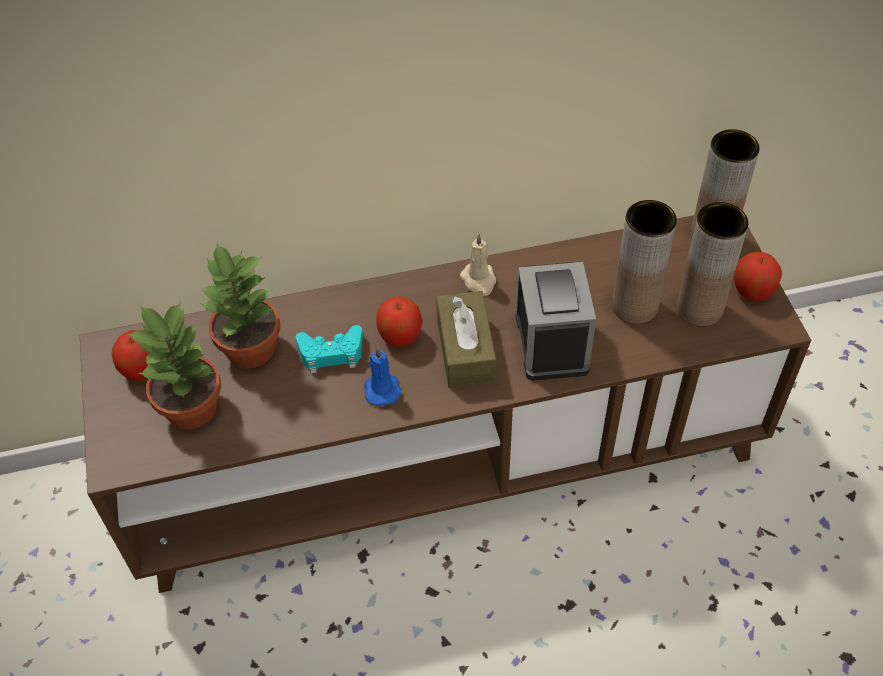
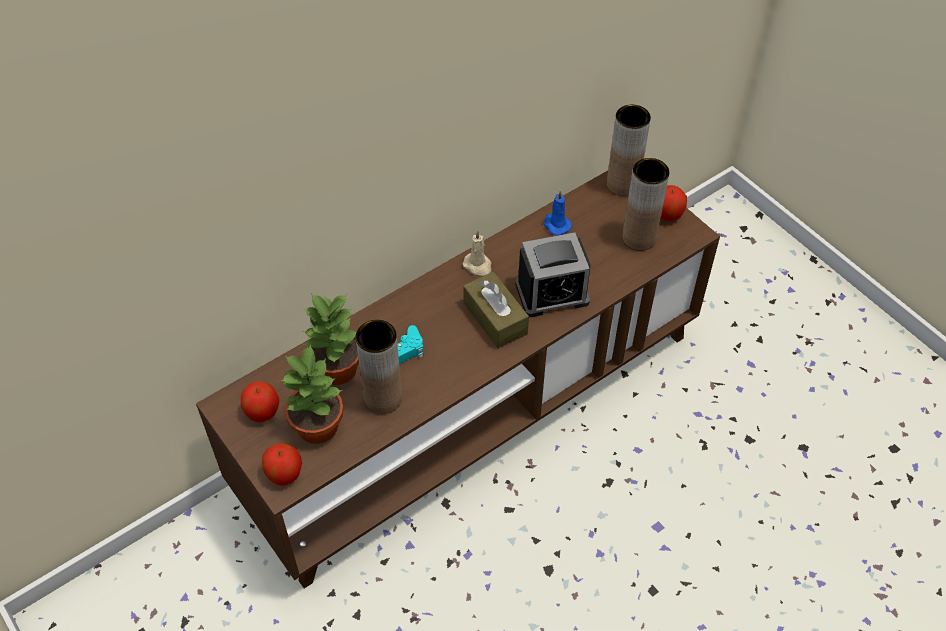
camera: 25 degrees left, 0 degrees up
blue candle [364,346,402,406] -> blue candle moved to [544,190,572,235]
apple [376,296,423,347] -> apple moved to [262,443,302,486]
alarm clock [516,262,596,381] -> alarm clock turned 105 degrees clockwise [515,232,591,317]
brown vase [612,200,677,324] -> brown vase moved to [355,320,402,414]

